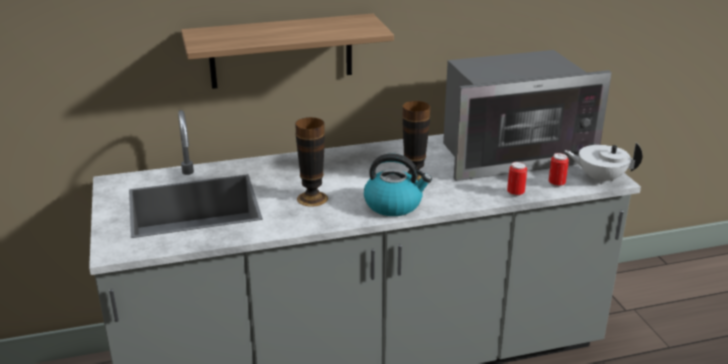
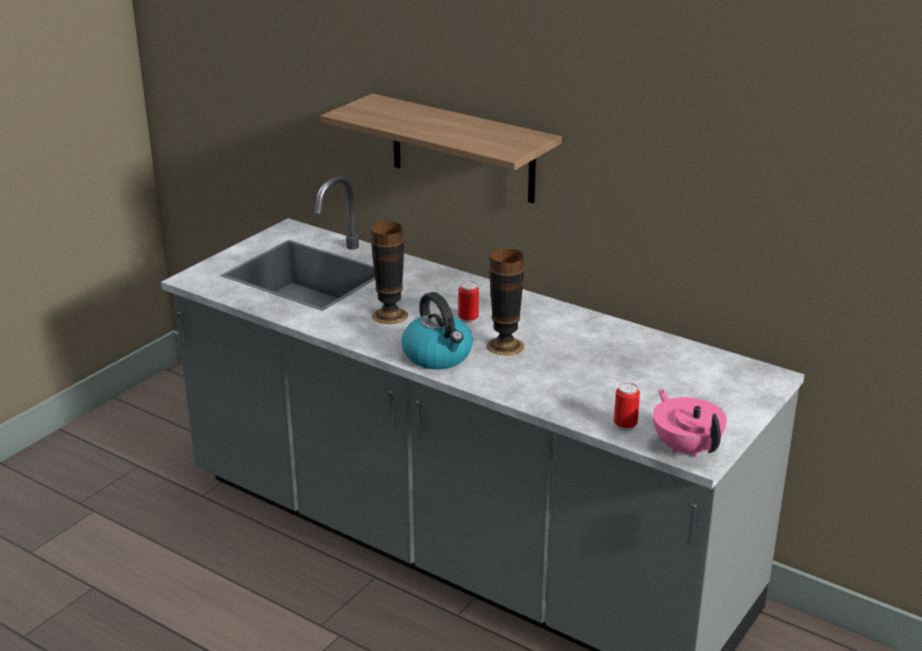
camera: 50 degrees right, 0 degrees up
microwave [443,50,612,181] -> none
can [507,162,527,197] -> can moved to [458,282,479,323]
white teapot [565,143,642,185] -> pink teapot [653,389,727,458]

